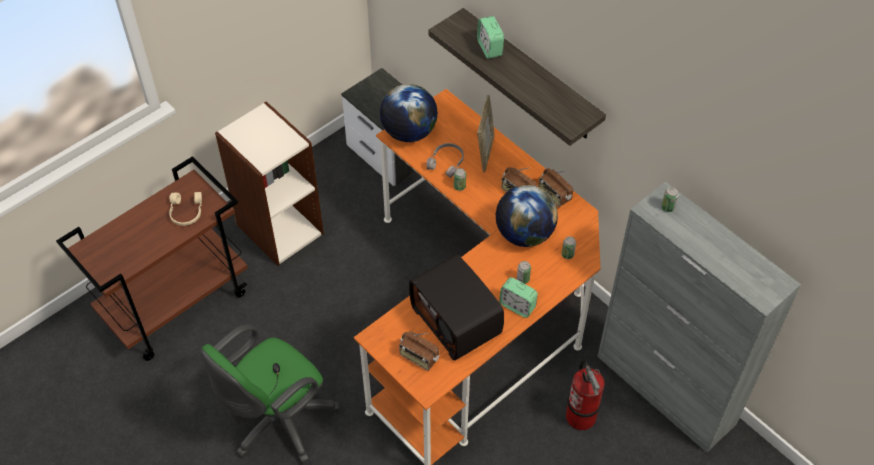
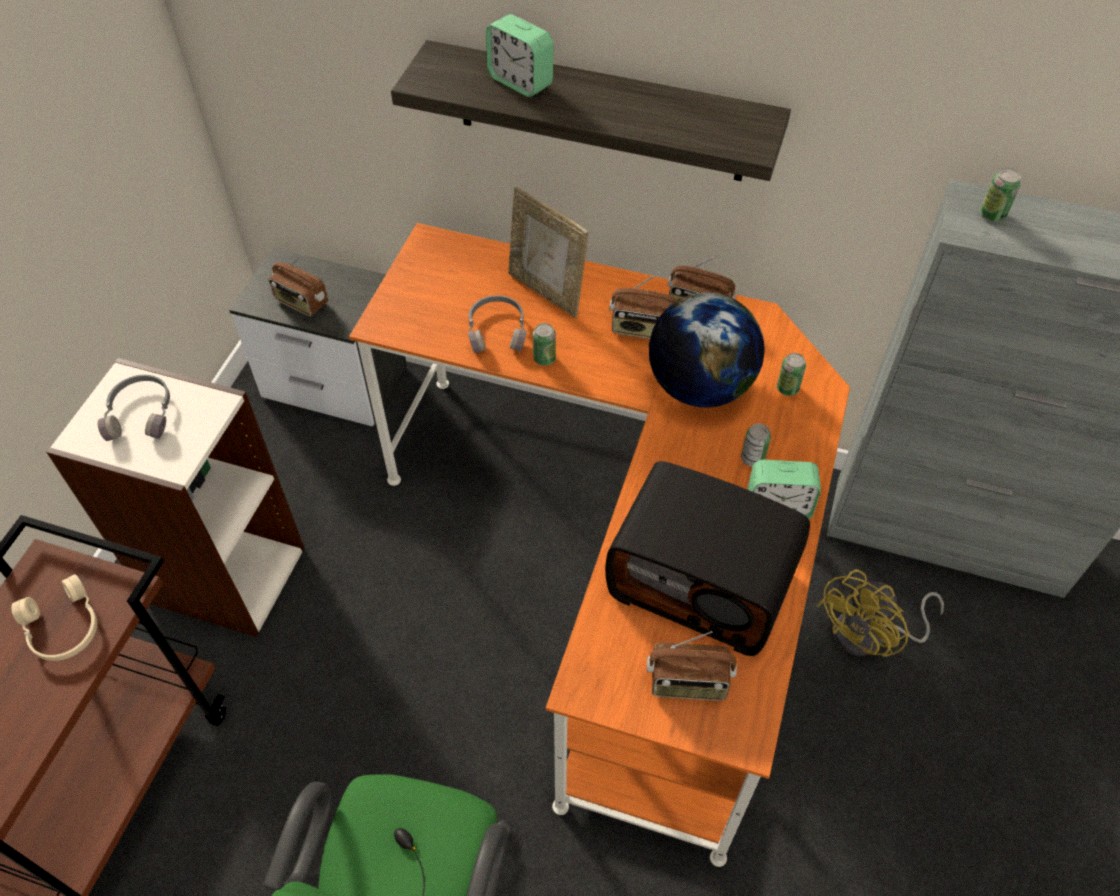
camera: 30 degrees left, 0 degrees up
globe [380,84,438,142] -> none
picture frame [477,95,495,173] -> picture frame turned 150 degrees clockwise [508,187,588,317]
fire extinguisher [566,360,605,430] -> yellow fan [817,569,944,657]
none -> grey headphones [98,375,170,441]
none -> radio [268,255,328,317]

